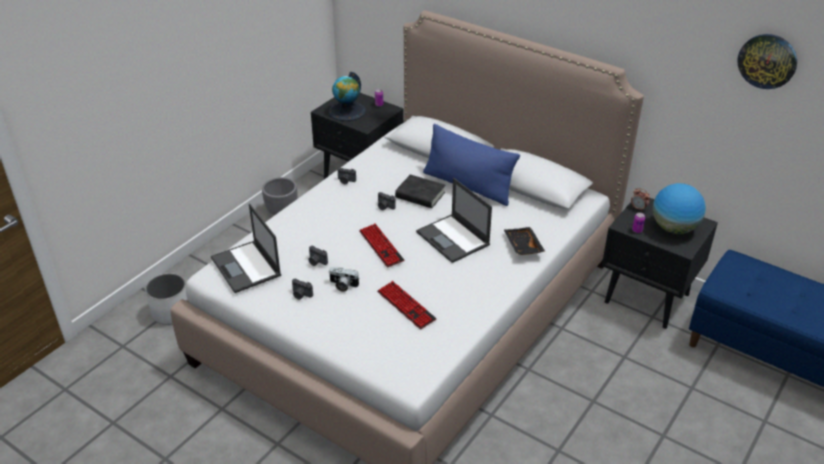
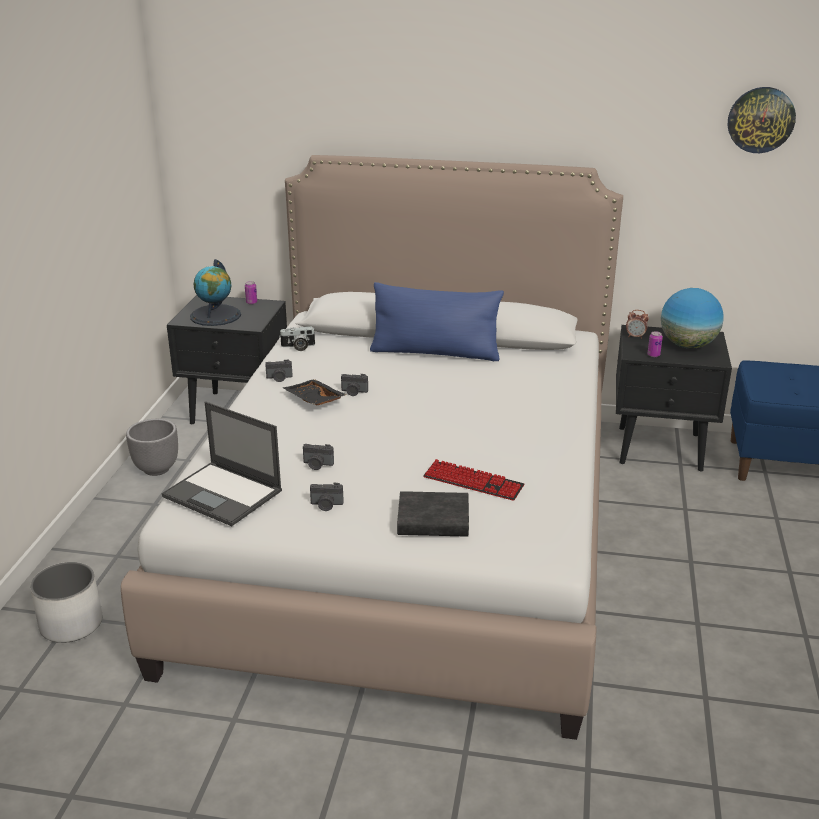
camera: 25 degrees left, 10 degrees down
camera [329,267,359,292] -> camera moved to [279,326,316,351]
keyboard [359,223,404,268] -> none
black book [395,174,445,208] -> black book moved to [397,491,469,537]
laptop [416,178,492,263] -> none
black tray [504,227,546,255] -> black tray moved to [283,379,347,406]

